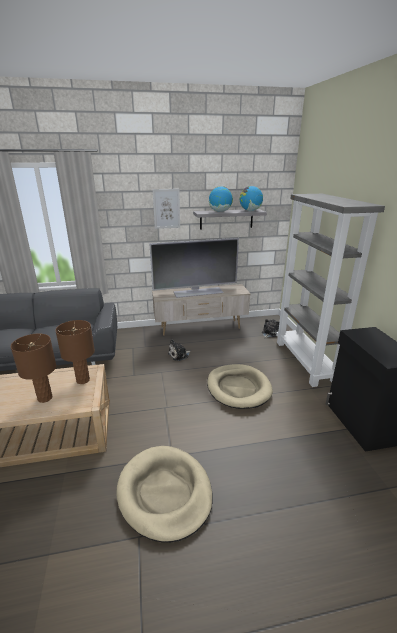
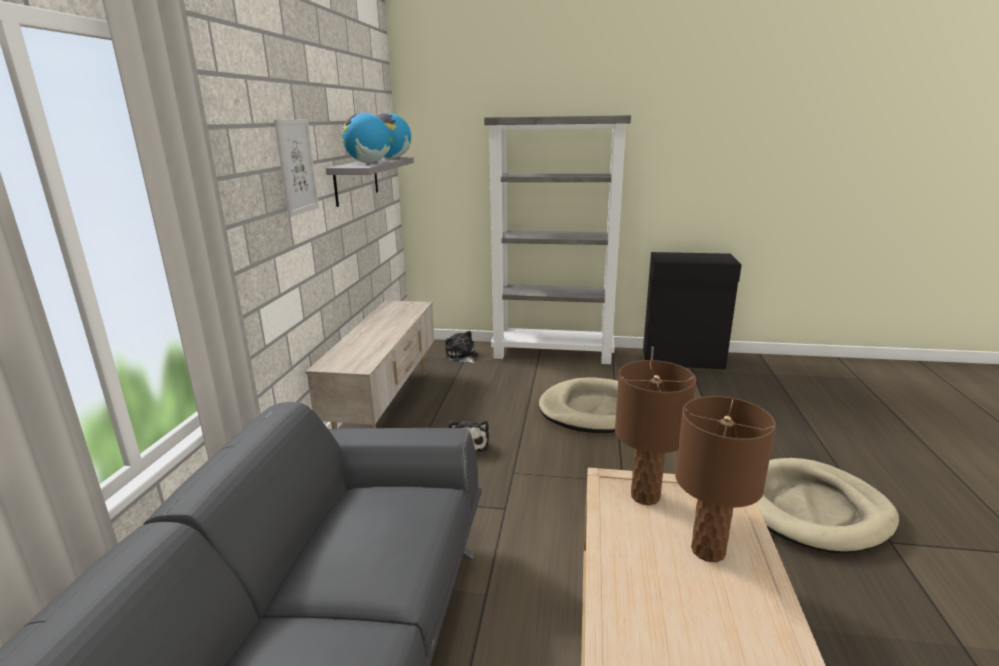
camera: 70 degrees left, 5 degrees down
television [149,238,239,298] -> none

